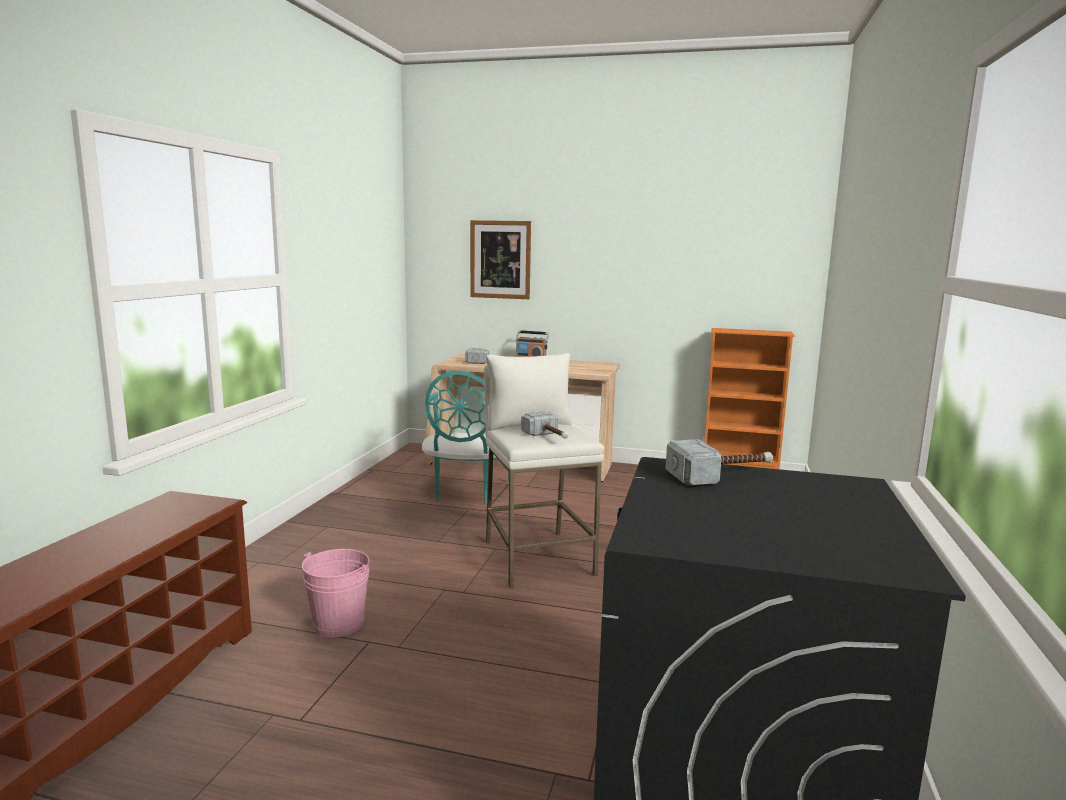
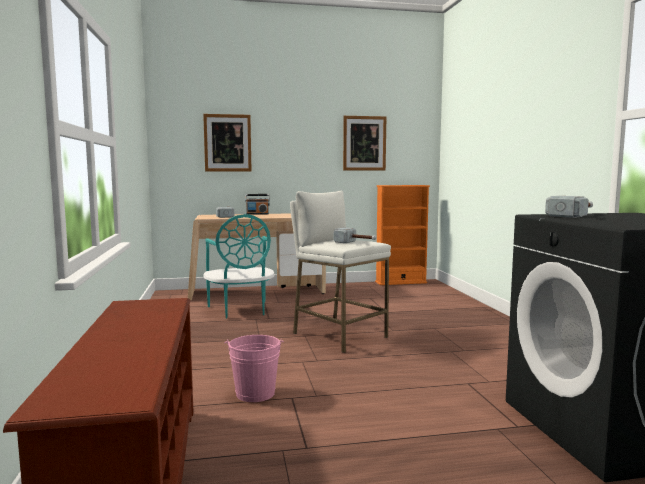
camera: 25 degrees left, 5 degrees down
none -> picture [343,116,386,170]

